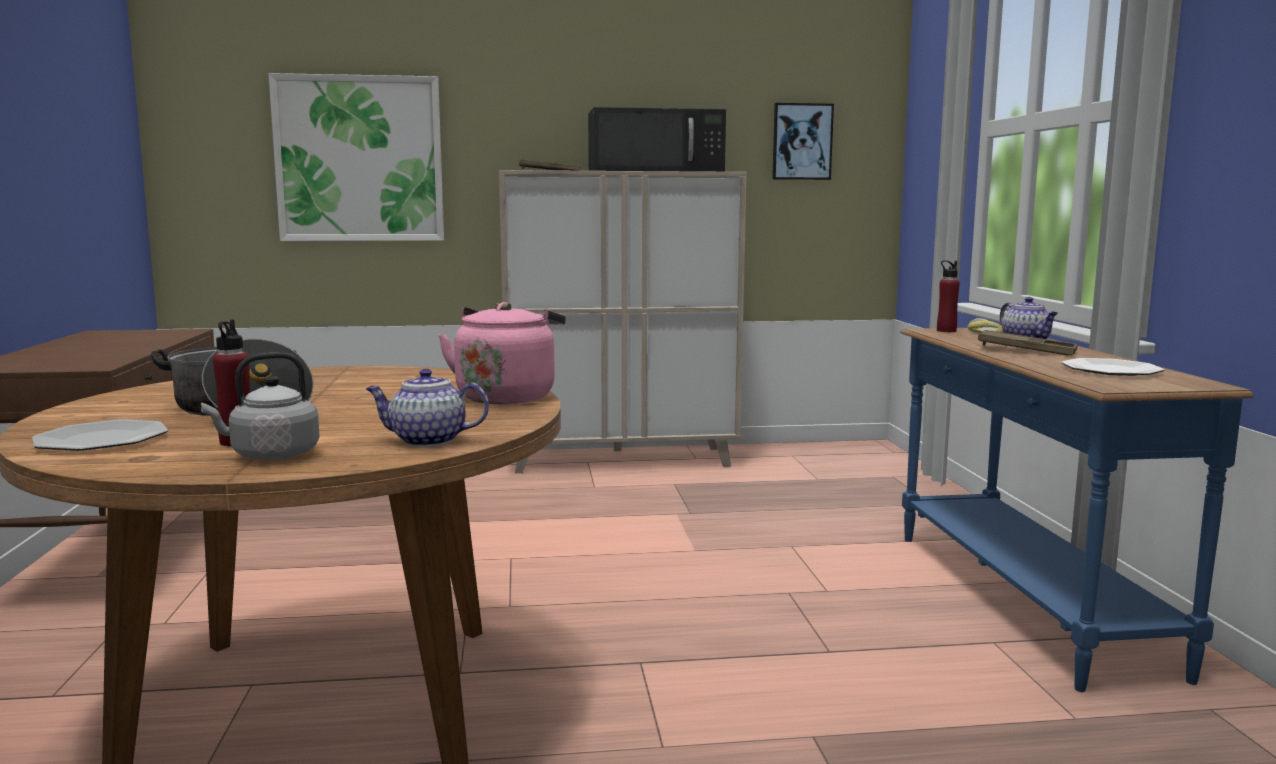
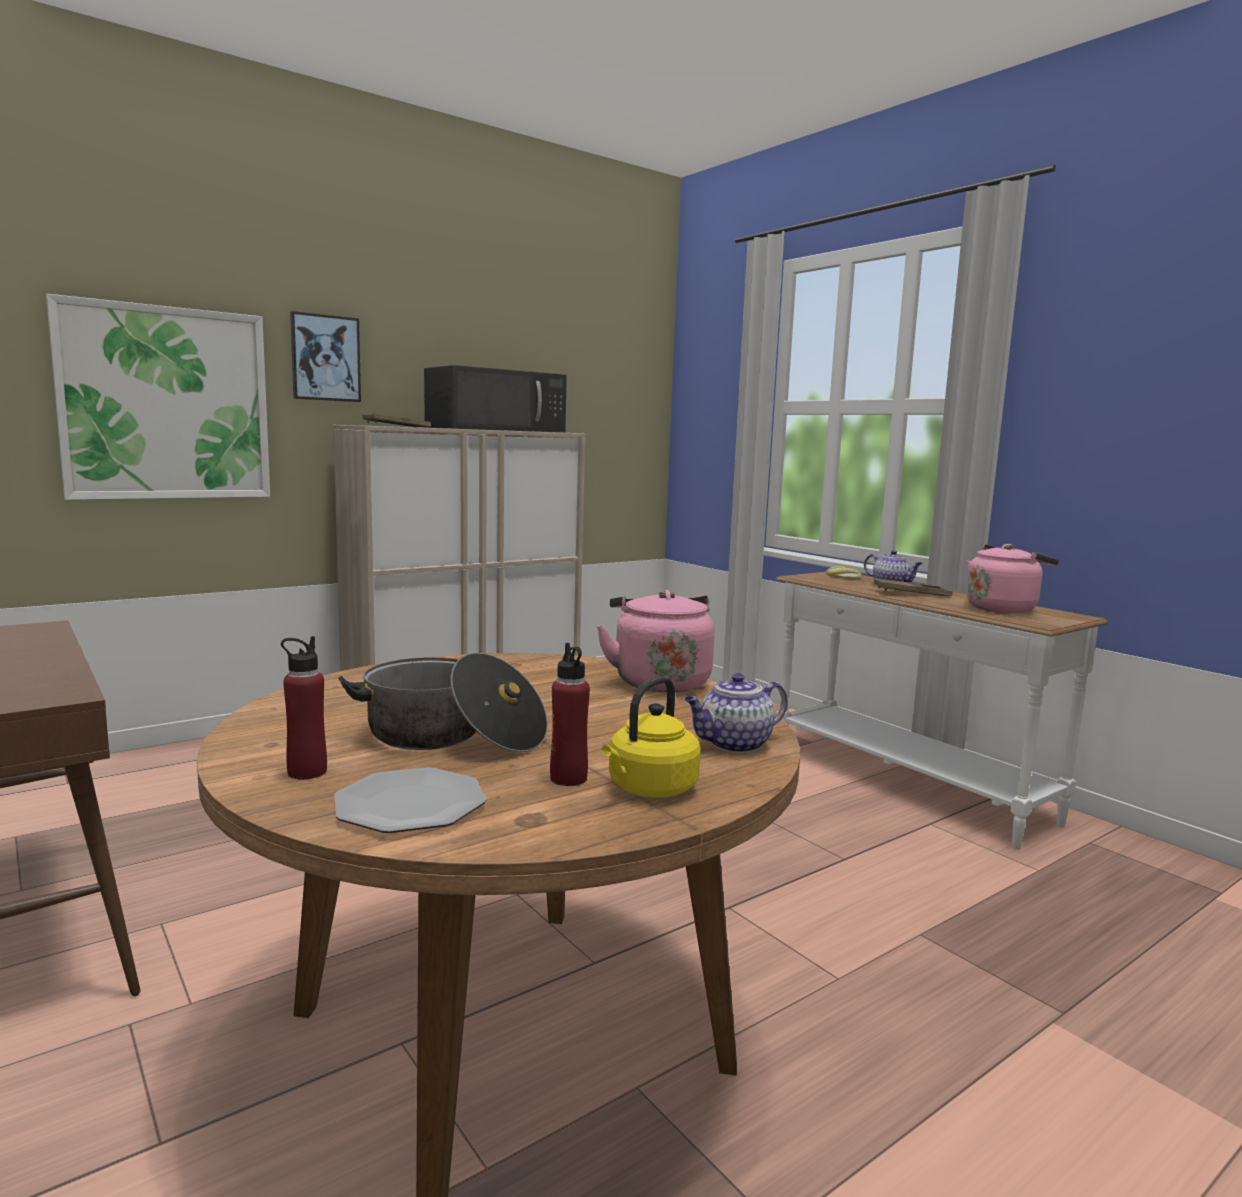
camera: 30 degrees left, 0 degrees up
grey kettle [201,352,320,460] -> yellow kettle [602,676,701,798]
picture [772,103,834,180] -> picture moved to [290,311,361,402]
blue console table [900,328,1253,692] -> white console table [776,572,1108,850]
red bottle [937,260,960,332] -> red bottle moved to [281,636,327,779]
plate [1061,358,1165,376] -> pink kettle [966,544,1059,613]

